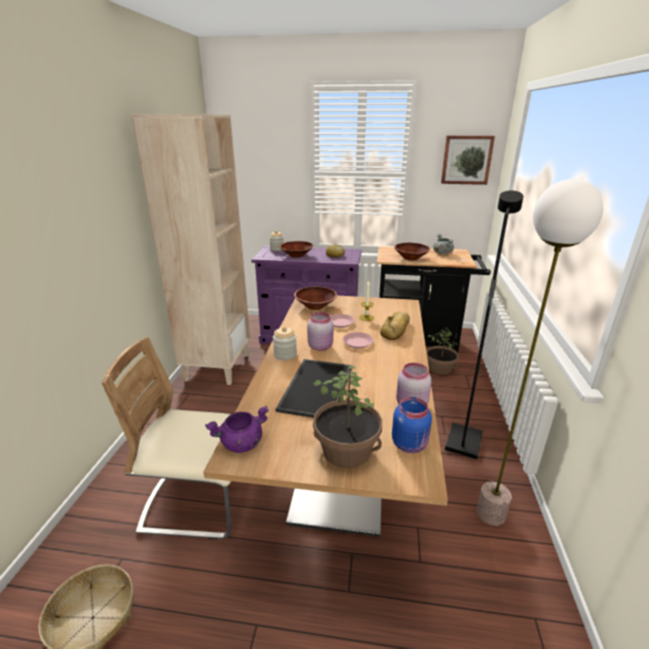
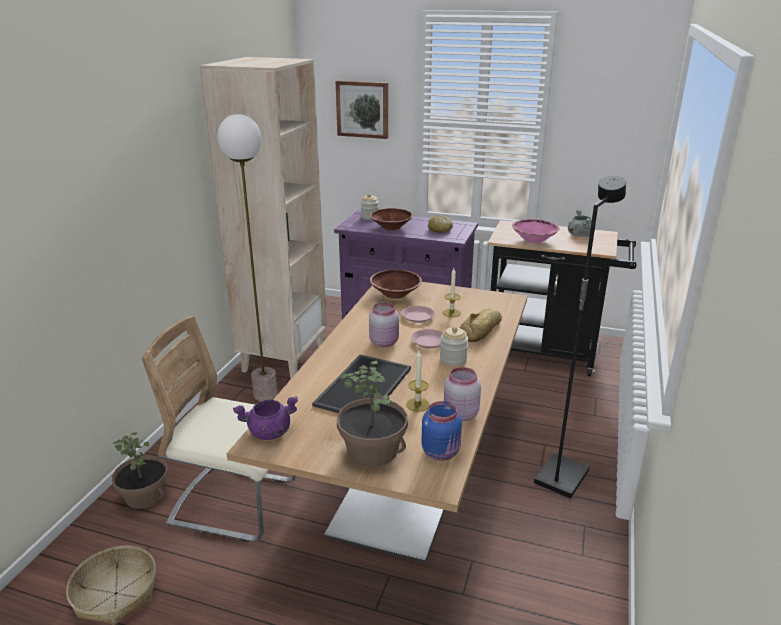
camera: 10 degrees right, 0 degrees up
jar [273,327,297,360] -> jar moved to [440,326,468,366]
brown bowl [394,243,430,260] -> pink bowl [512,219,559,243]
potted plant [426,328,459,375] -> potted plant moved to [112,432,168,509]
picture [441,136,495,185] -> picture moved to [336,80,388,139]
floor lamp [476,179,603,526] -> floor lamp moved to [217,114,278,401]
none -> candle [406,351,430,412]

